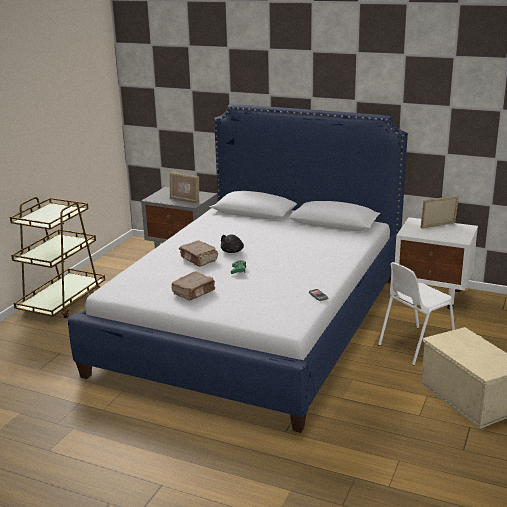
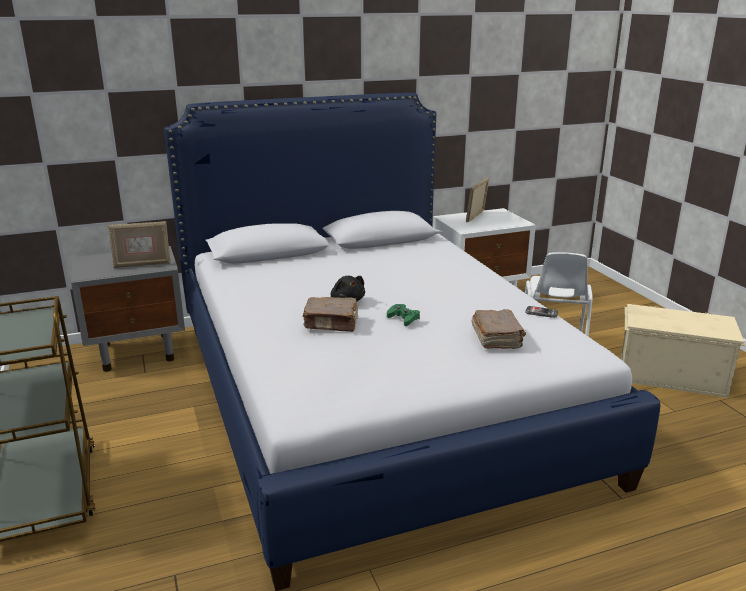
camera: 45 degrees left, 0 degrees up
brown book [171,272,215,300] -> brown book moved to [471,309,526,349]

